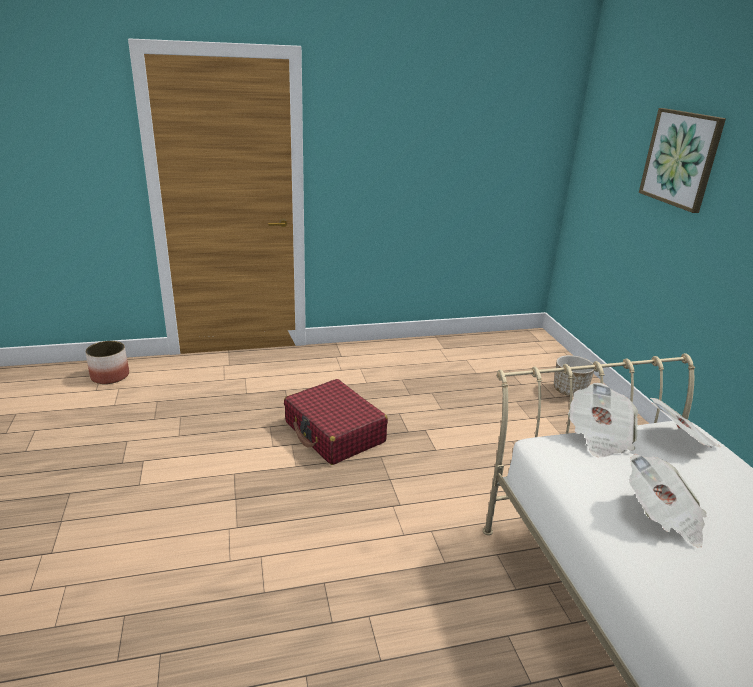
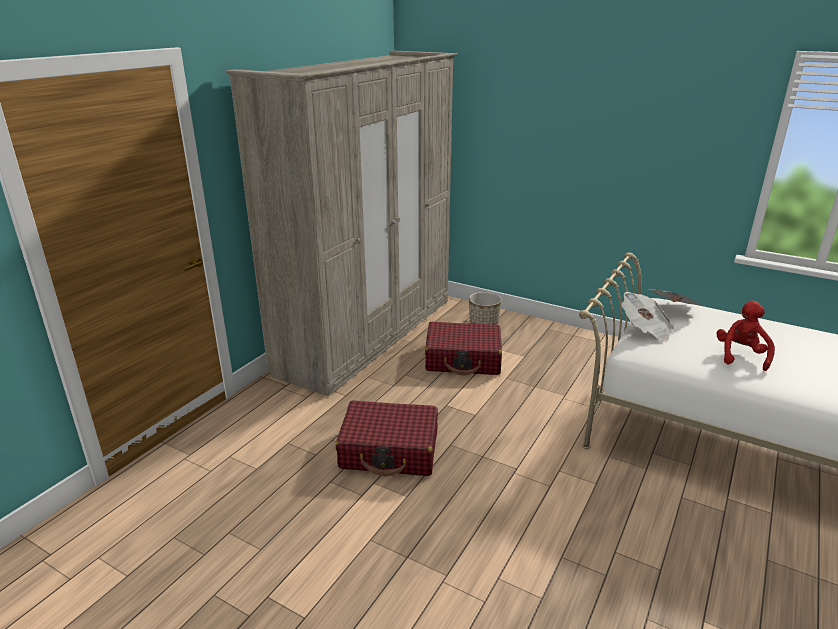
camera: 45 degrees left, 0 degrees up
planter [85,341,129,384] -> none
newspaper [629,454,707,548] -> red plush toy [717,301,775,371]
picture [639,108,726,213] -> none
none -> beige wardrobe [225,51,458,396]
none -> red suitcase [425,322,502,375]

